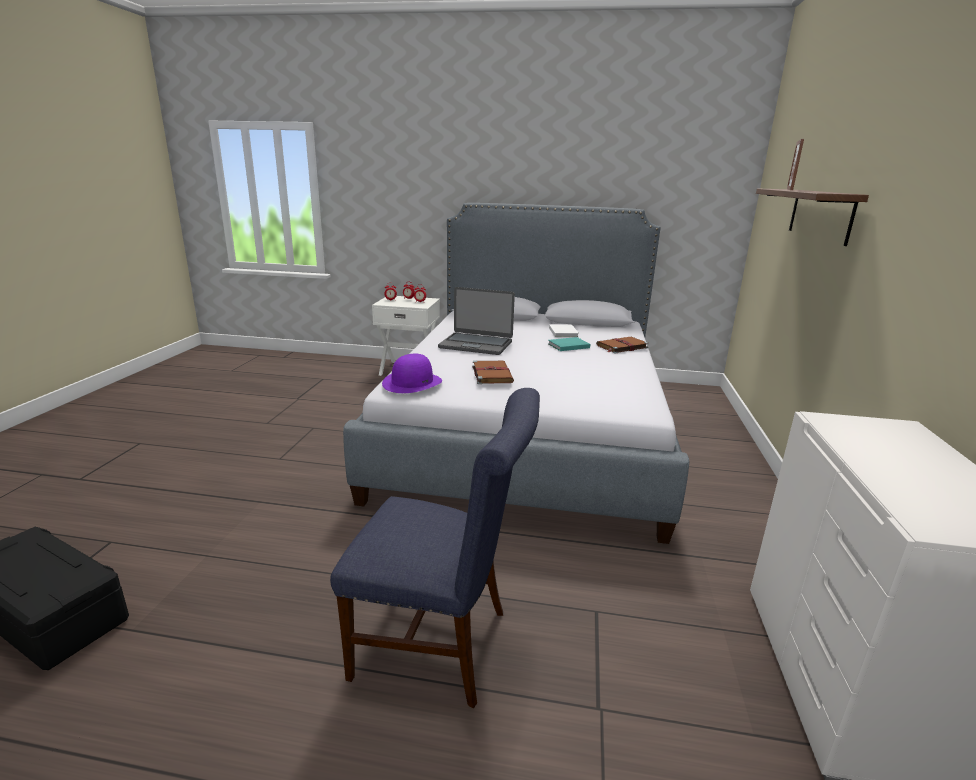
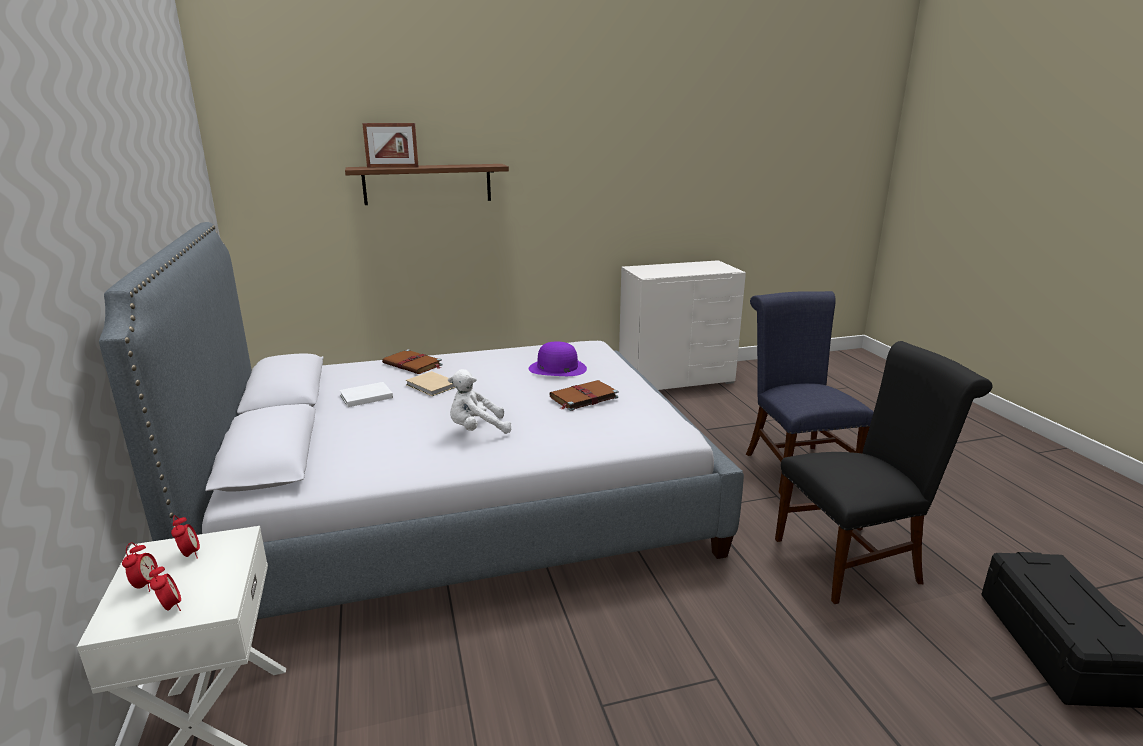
camera: 115 degrees left, 0 degrees up
purple hat [382,354,442,393] -> purple hat moved to [529,341,587,376]
laptop [438,287,515,355] -> white plush toy [448,369,512,434]
turquoise book [548,337,590,351] -> beige book [406,371,456,396]
none -> black chair [775,341,993,604]

